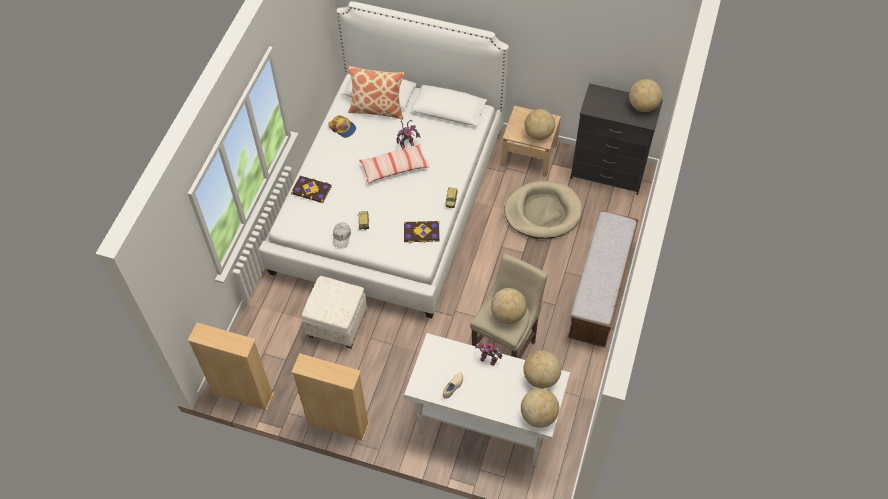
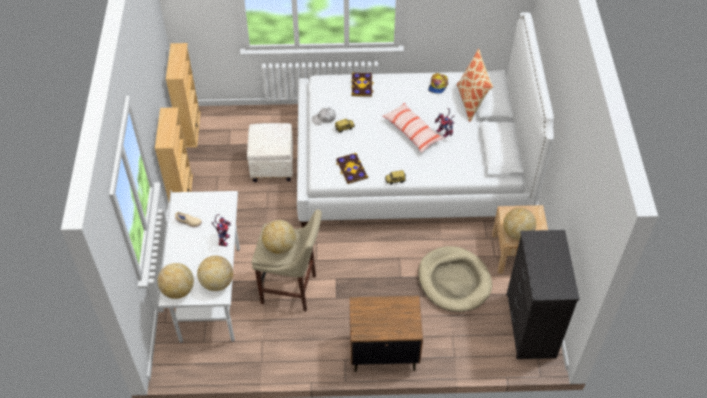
camera: 70 degrees right, 5 degrees down
bench [568,211,639,348] -> brown nightstand [350,296,423,372]
globe [629,79,662,112] -> none

